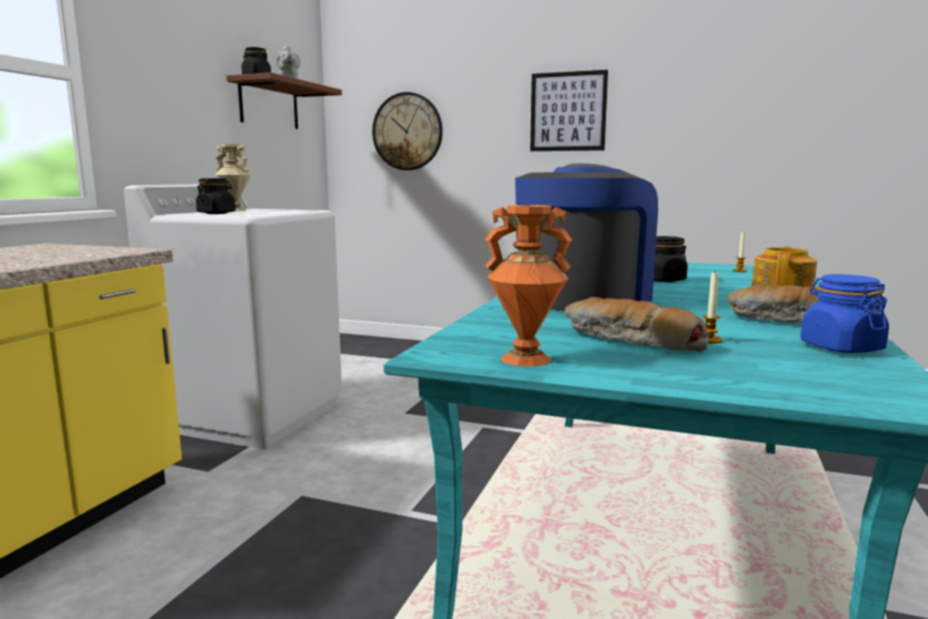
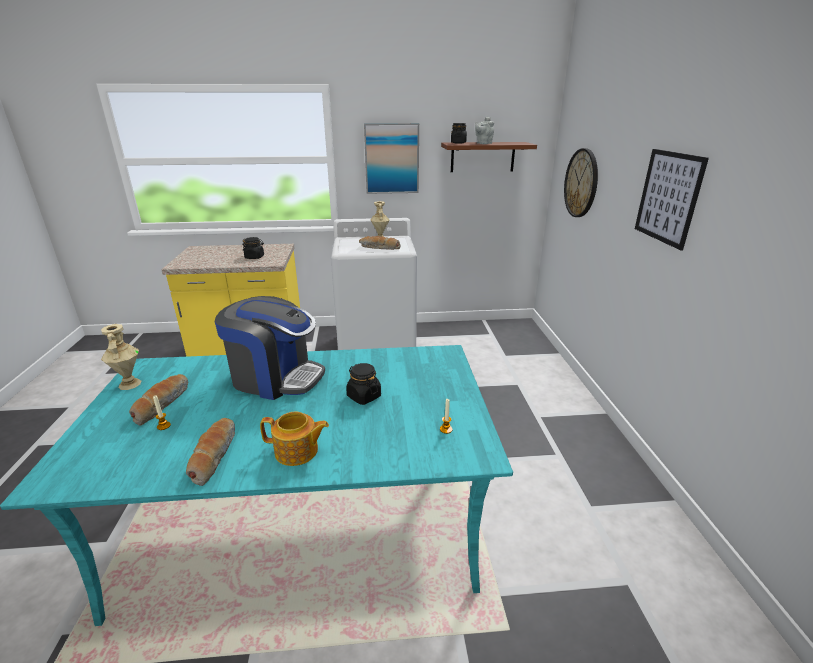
camera: 65 degrees right, 15 degrees up
black jar [196,178,236,214] -> black jar moved to [242,237,264,259]
orange vase [485,205,573,367] -> beige vase [101,324,141,390]
blue jar [800,274,889,353] -> none
none -> bread [359,236,400,250]
none -> picture [364,123,419,194]

